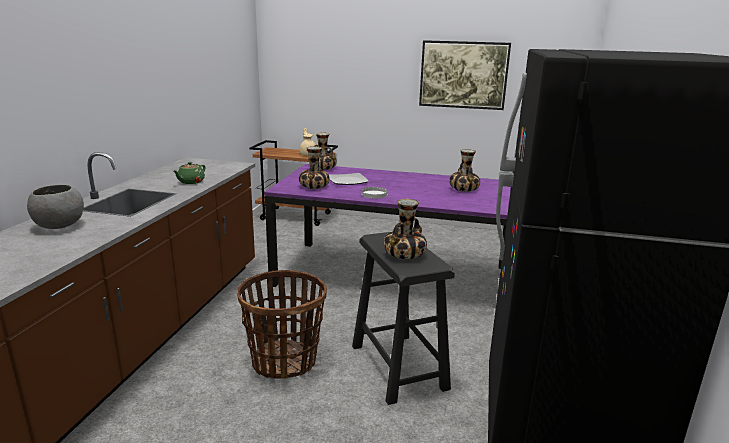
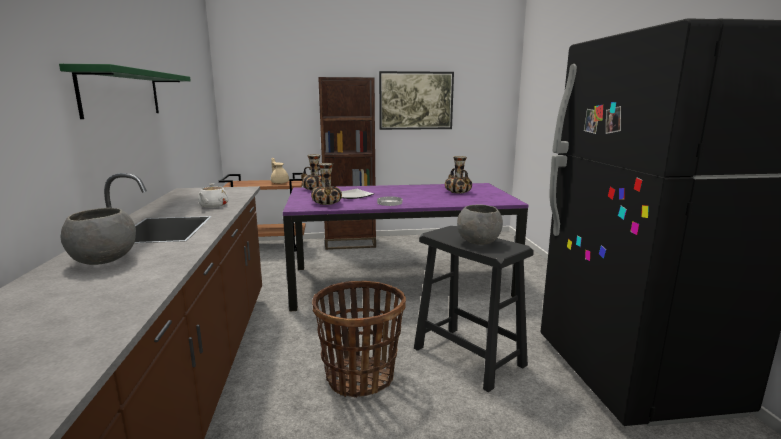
camera: 20 degrees left, 5 degrees down
green teapot [173,162,206,184] -> white teapot [198,183,229,208]
vase [384,199,427,259] -> grey bowl [457,204,503,245]
none -> green shelf [59,64,191,119]
none -> brown bookcase [318,77,376,250]

